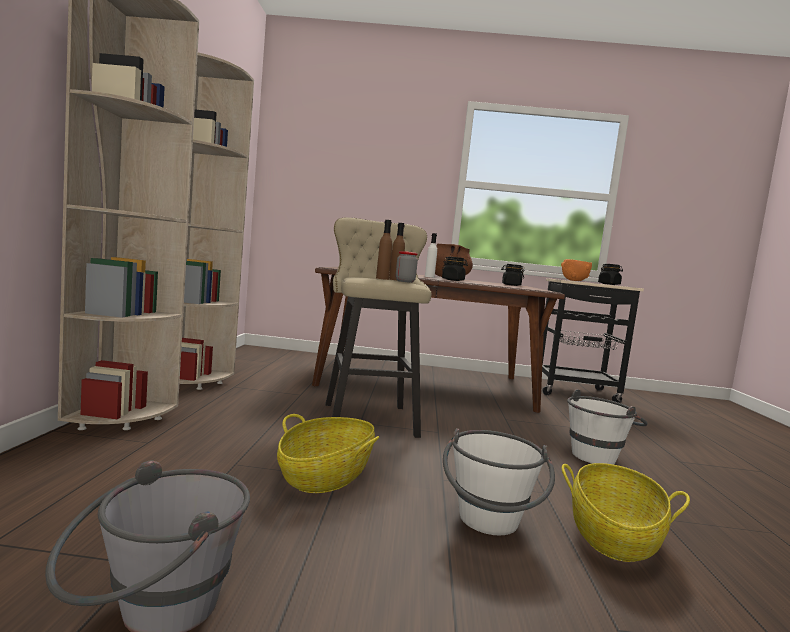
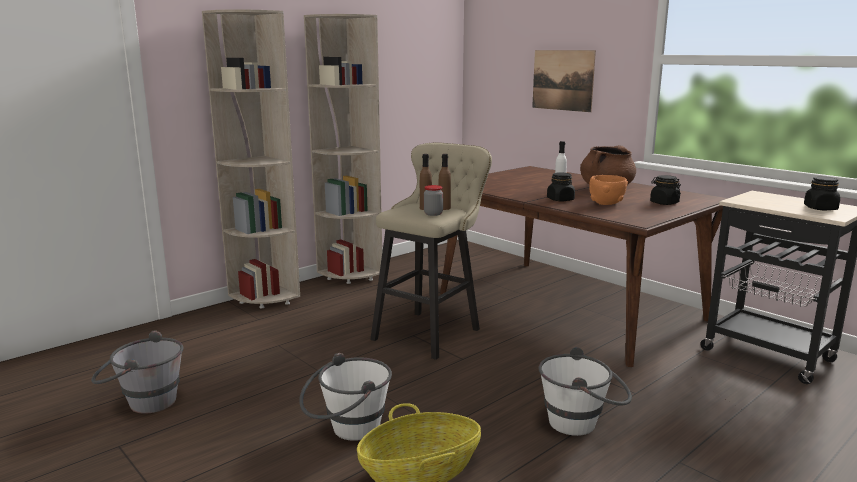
camera: 45 degrees right, 10 degrees up
basket [277,414,379,493] -> none
orange bowl [561,259,592,281] -> orange bowl moved to [589,175,628,205]
none -> picture [532,50,596,112]

